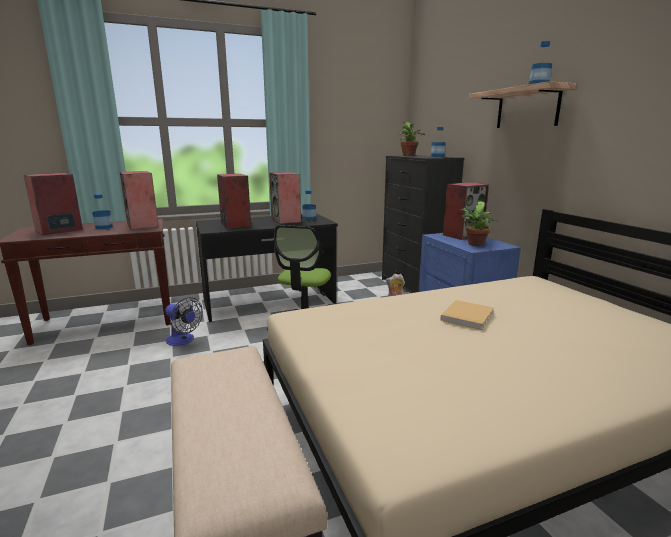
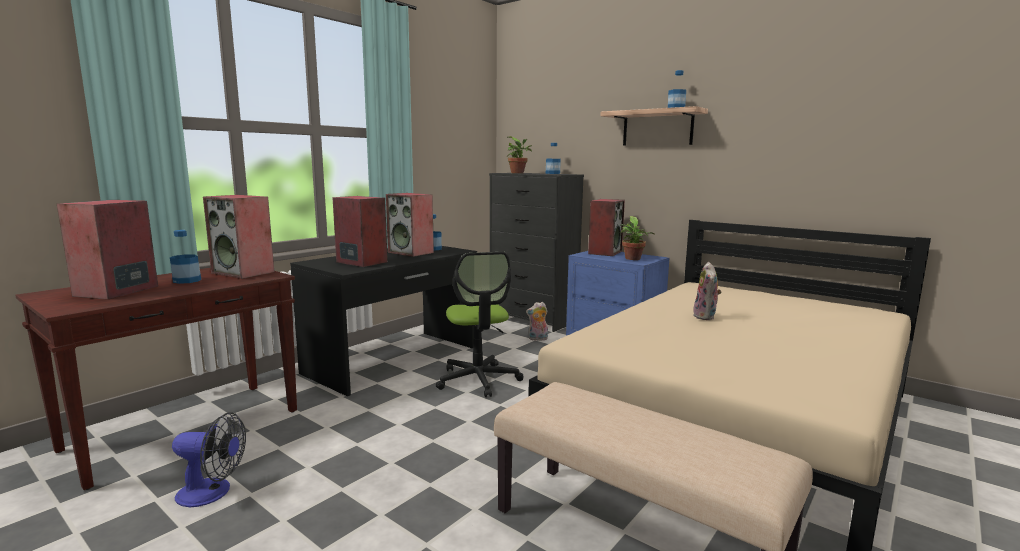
camera: 30 degrees left, 5 degrees down
fan [165,297,203,346] -> fan moved to [172,412,246,507]
beige book [440,300,494,330] -> plush toy [693,262,722,320]

